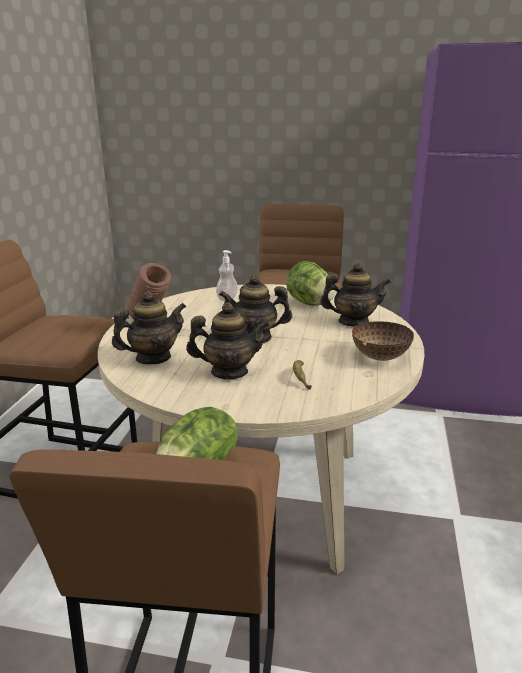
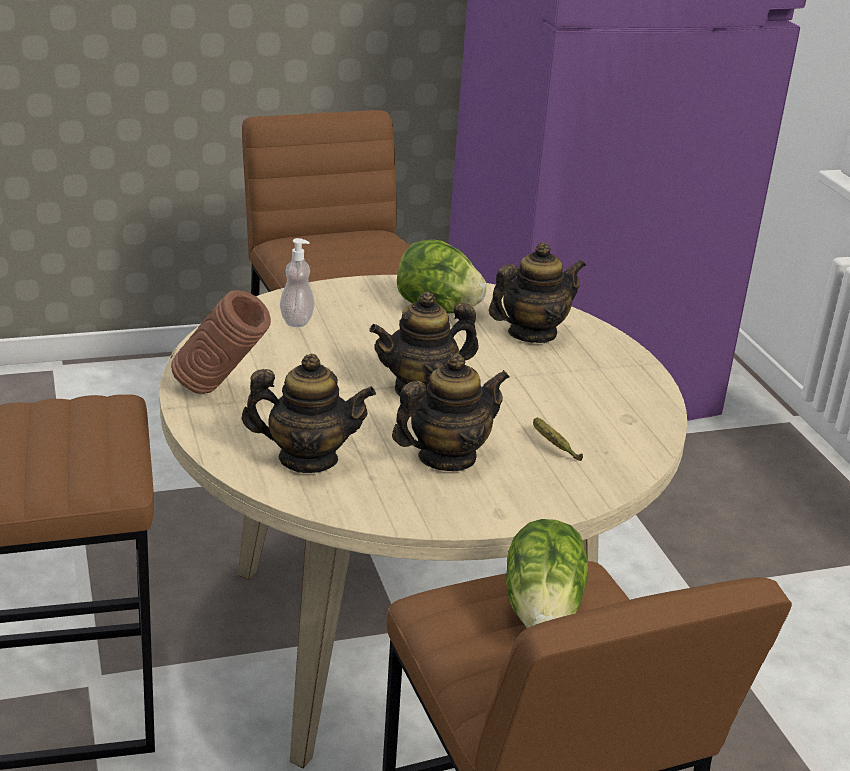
camera: 30 degrees left, 5 degrees up
teapot [112,291,186,364] -> teapot turned 60 degrees clockwise [241,353,376,473]
bowl [352,321,414,361] -> none

